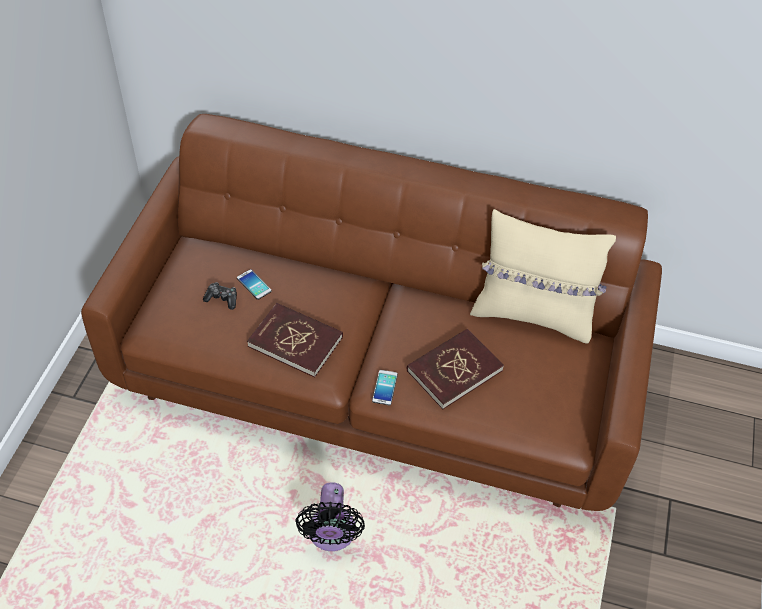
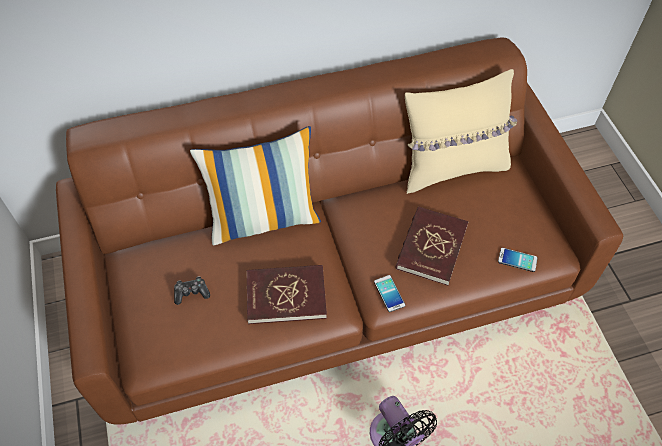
camera: 30 degrees left, 5 degrees up
phone [237,269,272,300] -> phone moved to [498,248,538,272]
none -> pillow [190,126,321,245]

